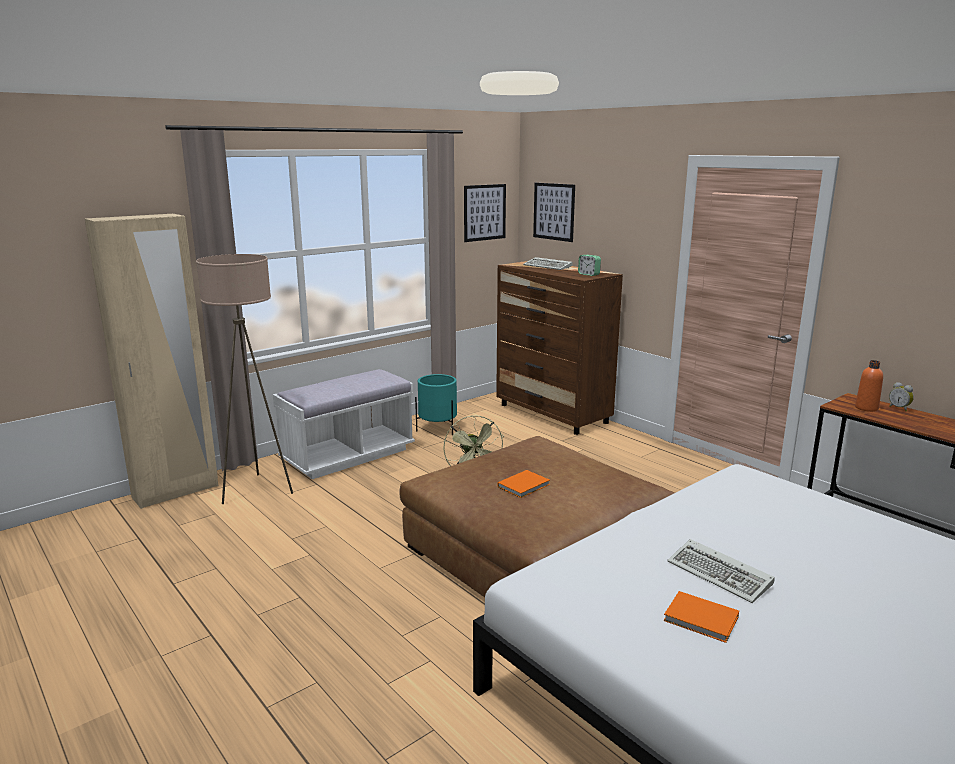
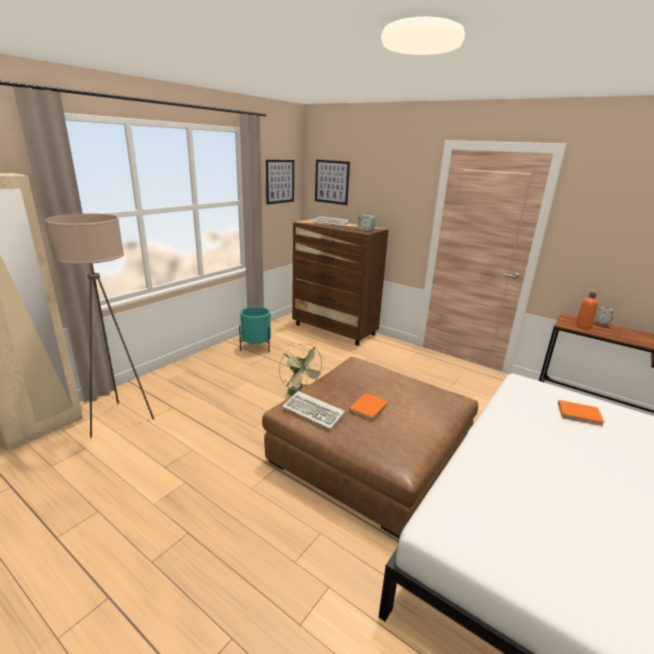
camera: 15 degrees left, 5 degrees up
white bench [273,369,415,479] -> none
orange book [664,591,739,643] -> orange book moved to [558,400,605,426]
keyboard [667,539,775,603] -> keyboard moved to [282,391,345,429]

